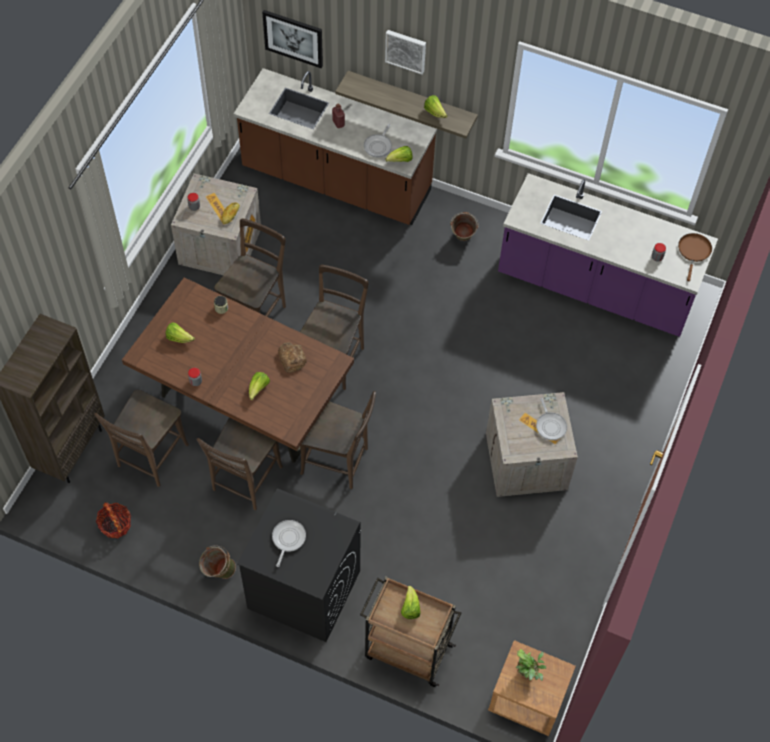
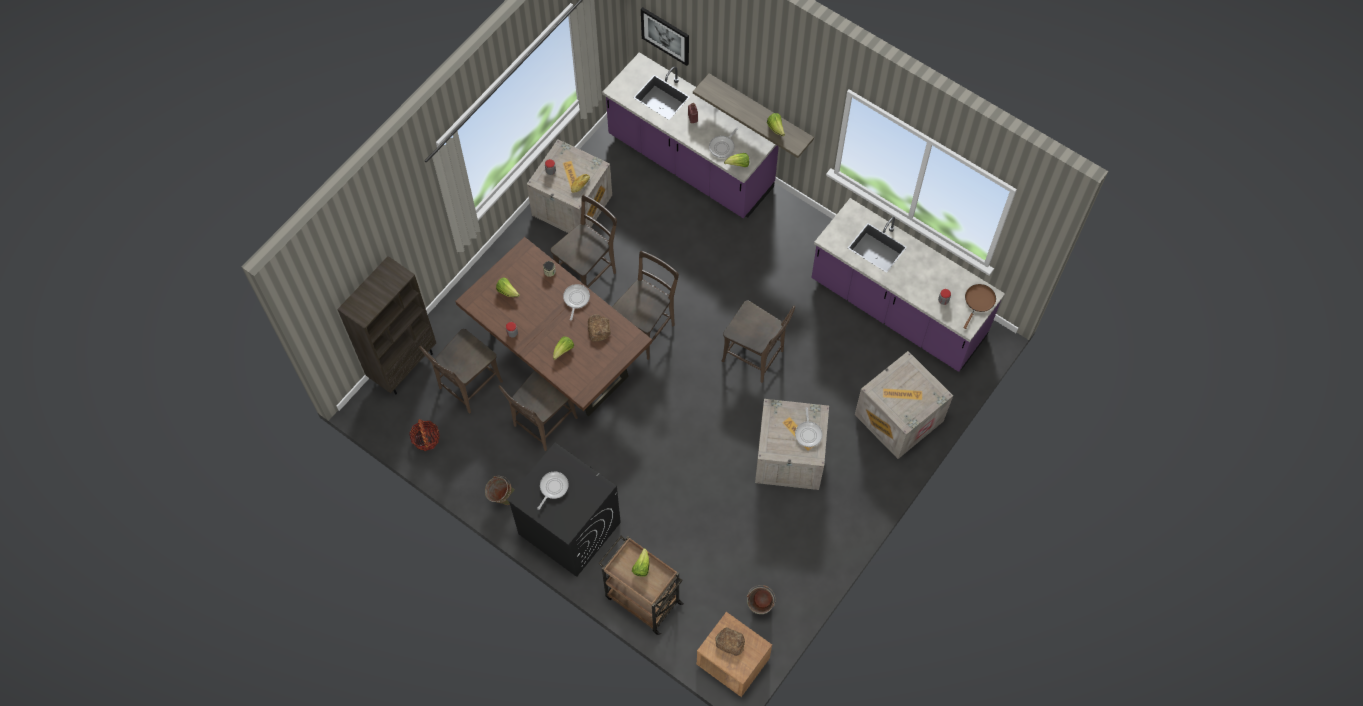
camera: 15 degrees right, 5 degrees up
brown counter [233,68,437,225] -> purple counter [602,52,779,218]
brown chair [300,391,376,489] -> brown chair moved to [722,300,795,383]
picture [385,30,426,75] -> none
green bucket [450,212,479,241] -> green bucket moved to [747,585,776,614]
potted plant [515,649,547,681] -> bread [715,627,745,656]
none -> frying pan [563,284,590,320]
none -> crate [855,351,953,459]

